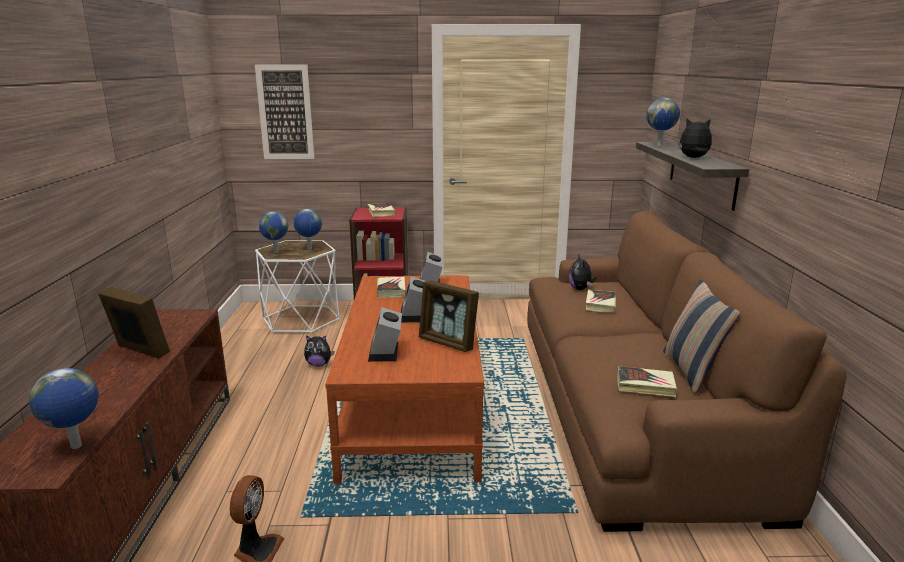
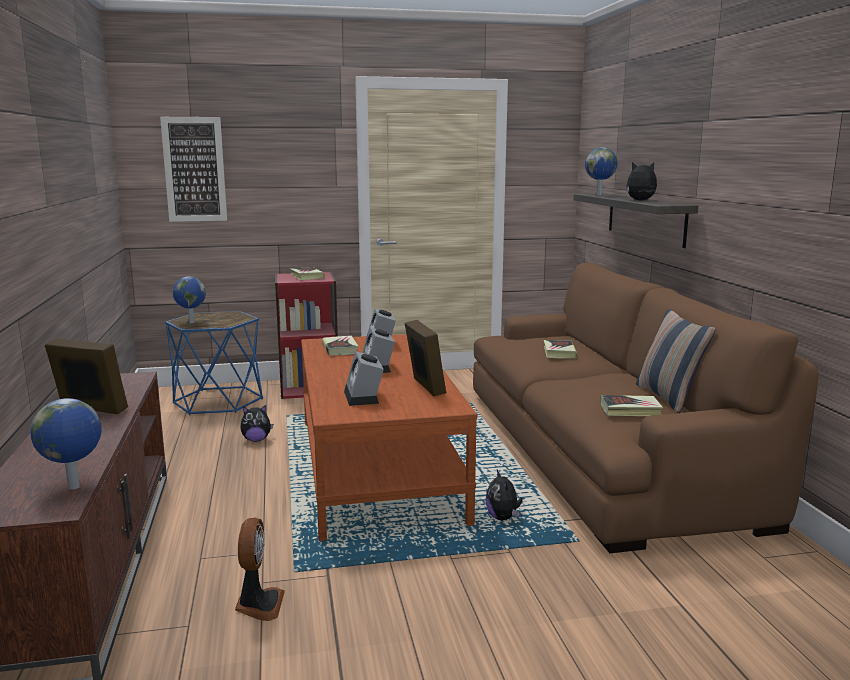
camera: 10 degrees left, 5 degrees down
white side table [255,241,340,333] -> blue side table [165,311,263,415]
globe [293,209,322,250] -> none
picture frame [419,280,479,352] -> picture frame turned 135 degrees counterclockwise [405,320,446,396]
plush toy [569,254,596,290] -> plush toy moved to [485,470,523,520]

